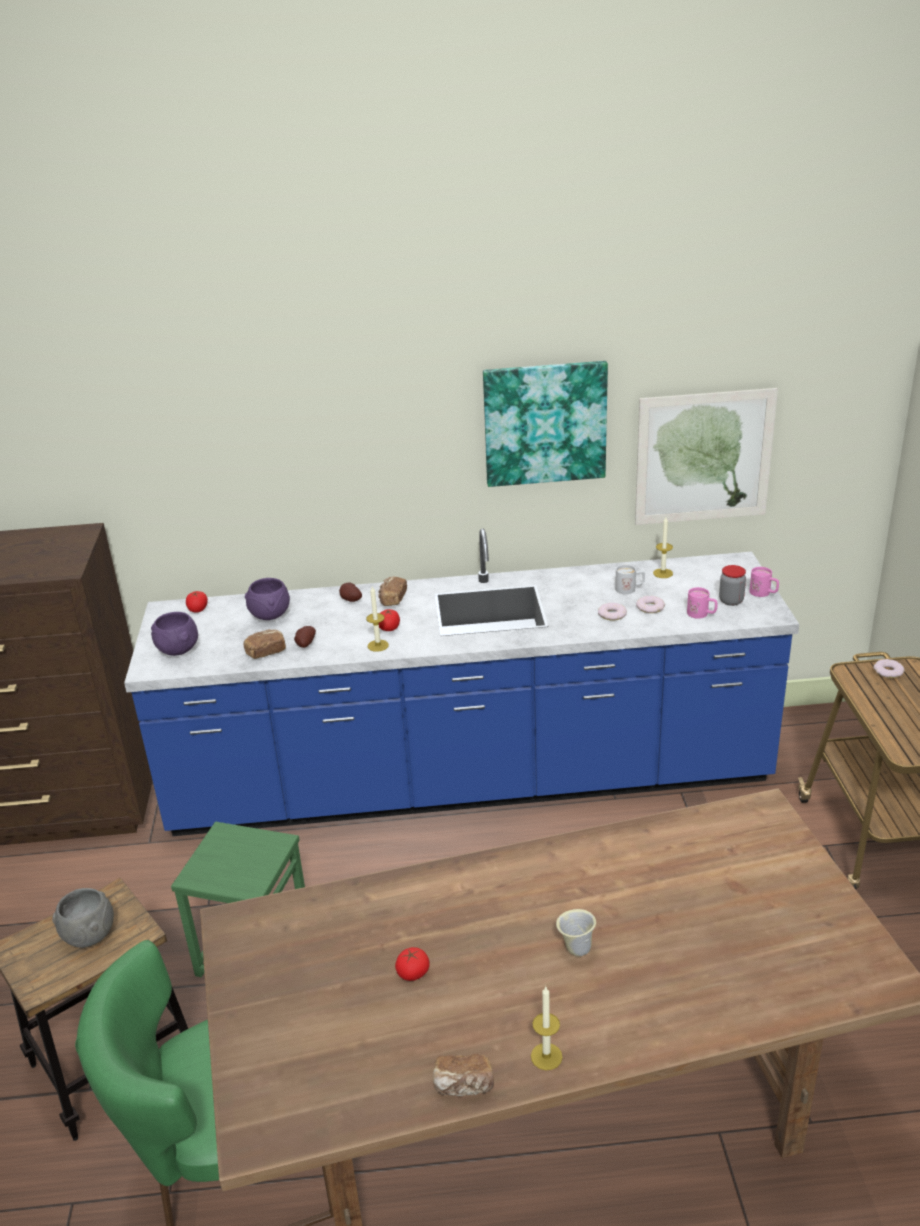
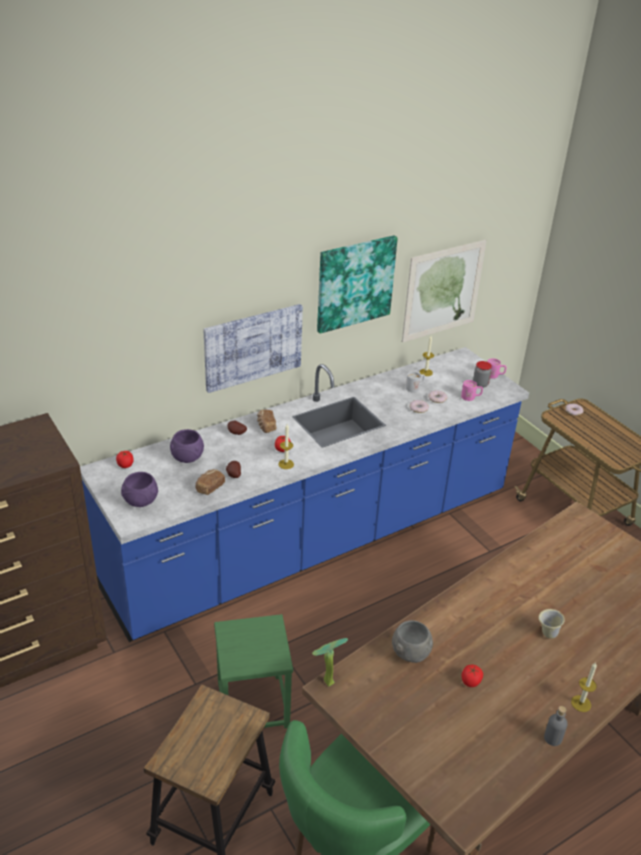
camera: 30 degrees left, 5 degrees up
grey bowl [52,888,114,948] -> grey bowl moved to [392,620,433,663]
bread [433,1054,494,1096] -> grey bottle [544,706,568,746]
none -> picture [203,304,303,393]
none -> potted plant [312,638,348,687]

